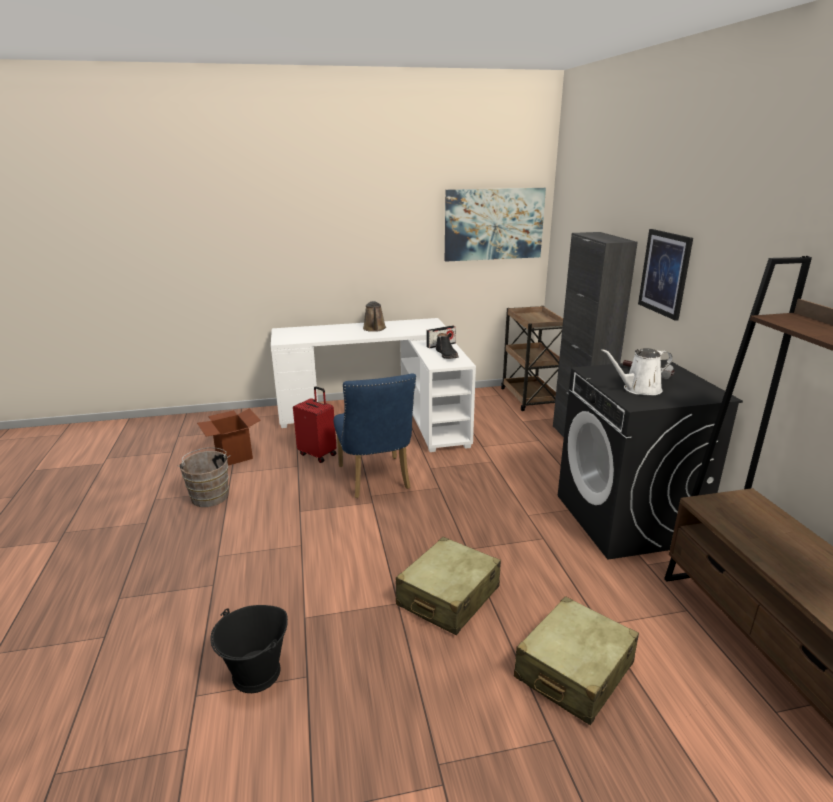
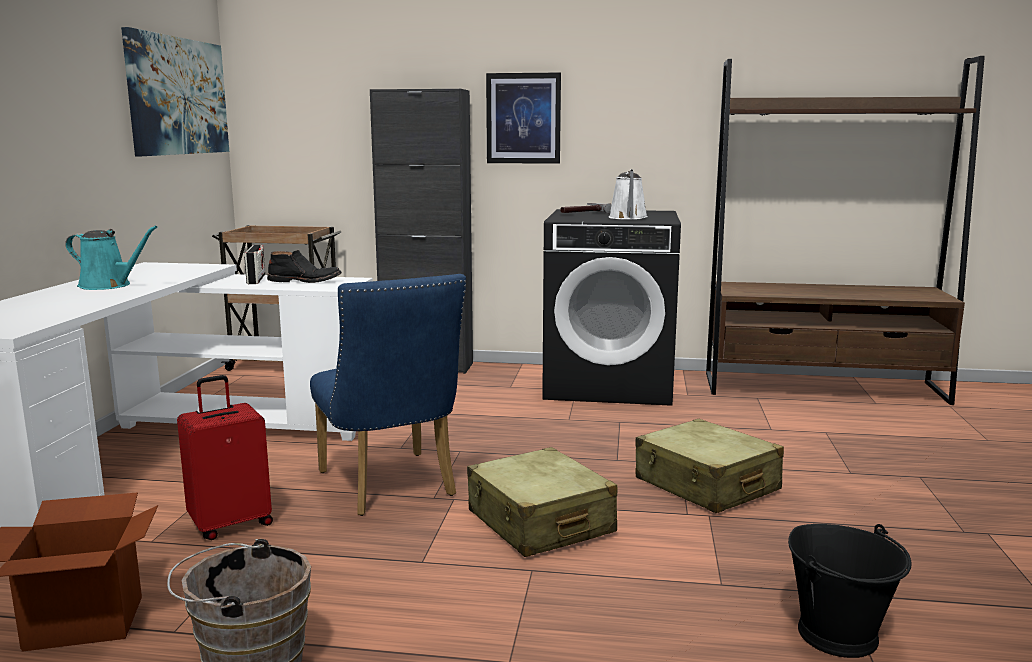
camera: 70 degrees left, 10 degrees down
blue chair [334,373,416,498] -> blue chair turned 60 degrees clockwise [310,274,466,516]
brown watering can [363,301,386,332] -> turquoise watering can [65,226,158,290]
beige suitcase [514,596,639,725] -> beige suitcase moved to [467,447,617,557]

